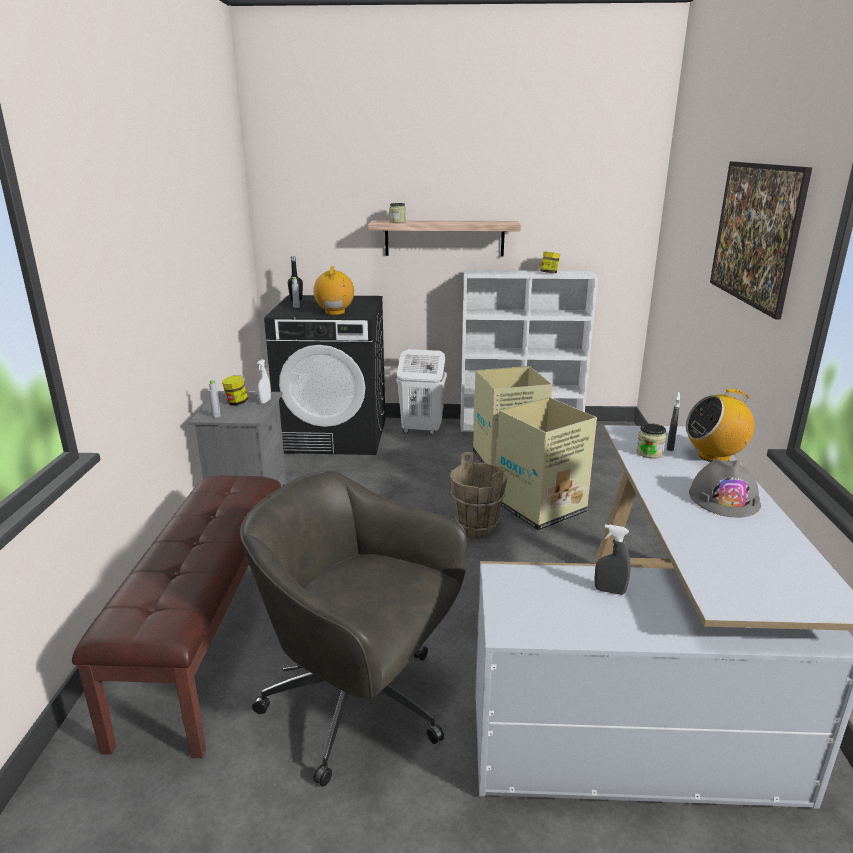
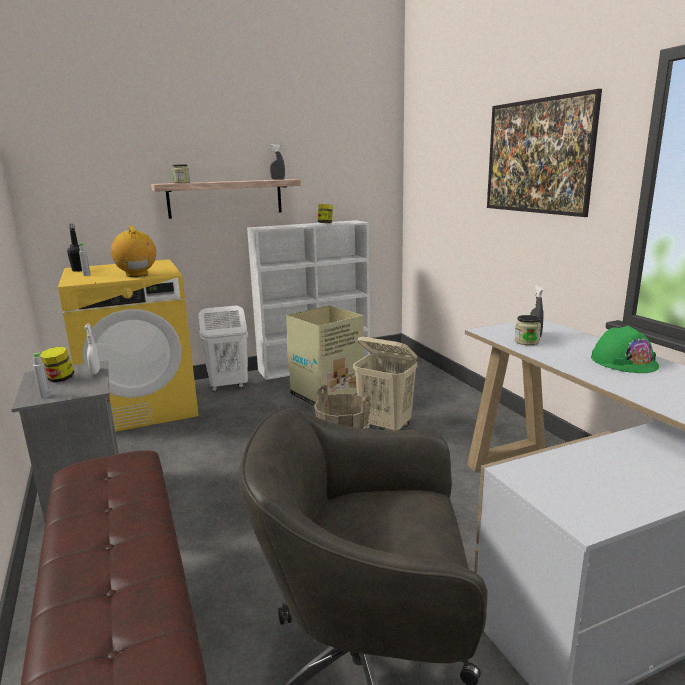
camera: 25 degrees left, 5 degrees down
black washing machine [264,295,385,455] -> yellow washing machine [58,259,199,432]
cardboard box [495,397,597,531] -> beige laundry basket [353,337,417,430]
grey spray bottle [594,524,631,595] -> grey spray bottle moved to [270,144,285,180]
radio [686,389,755,462] -> none
grey hard hat [689,459,761,518] -> green hard hat [591,325,659,373]

